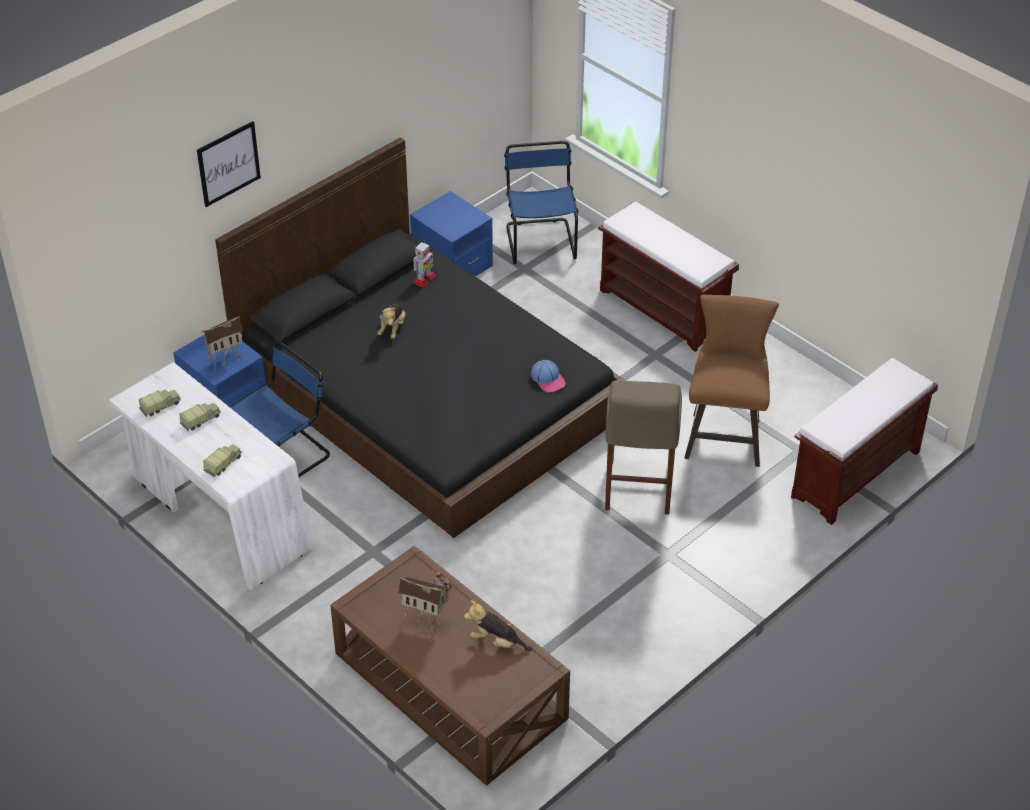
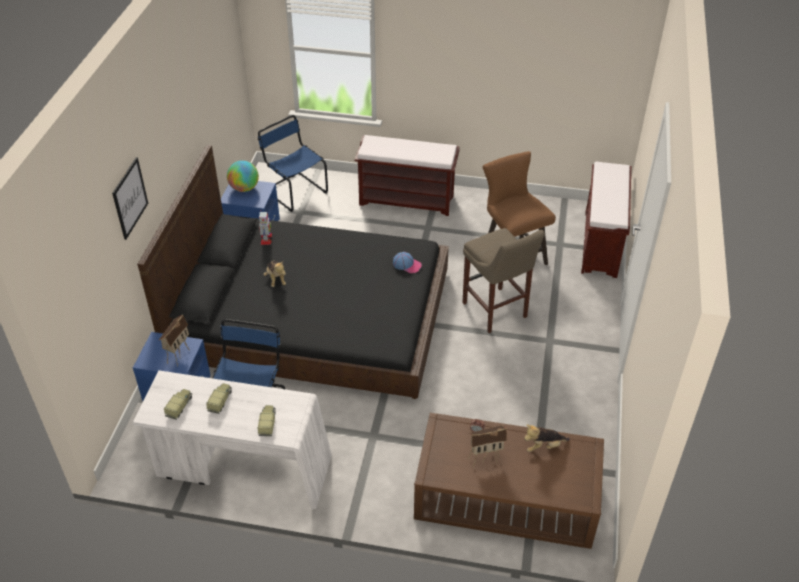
camera: 35 degrees left, 0 degrees up
none -> globe [227,160,259,192]

